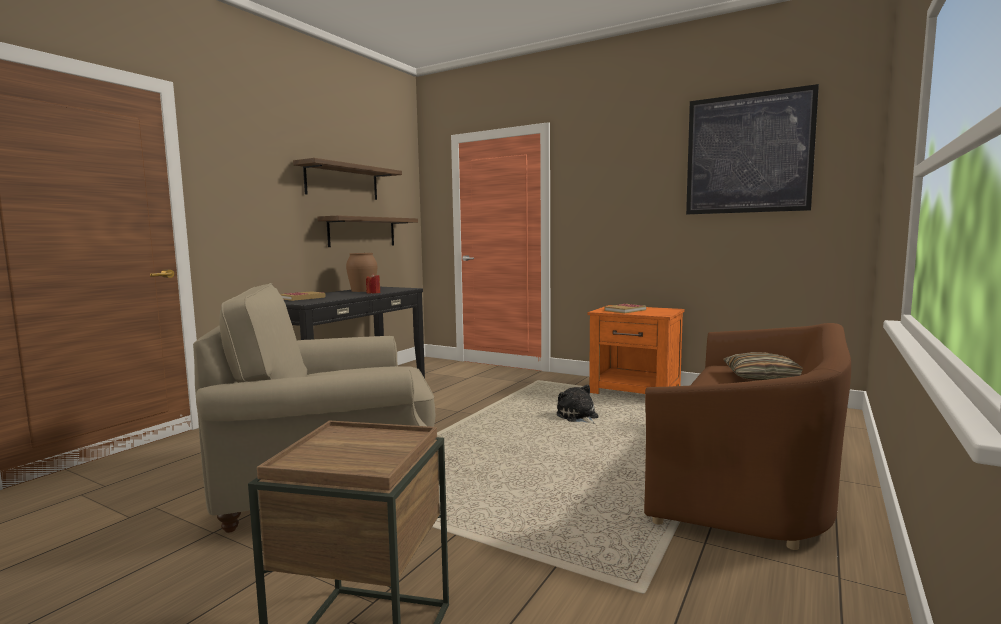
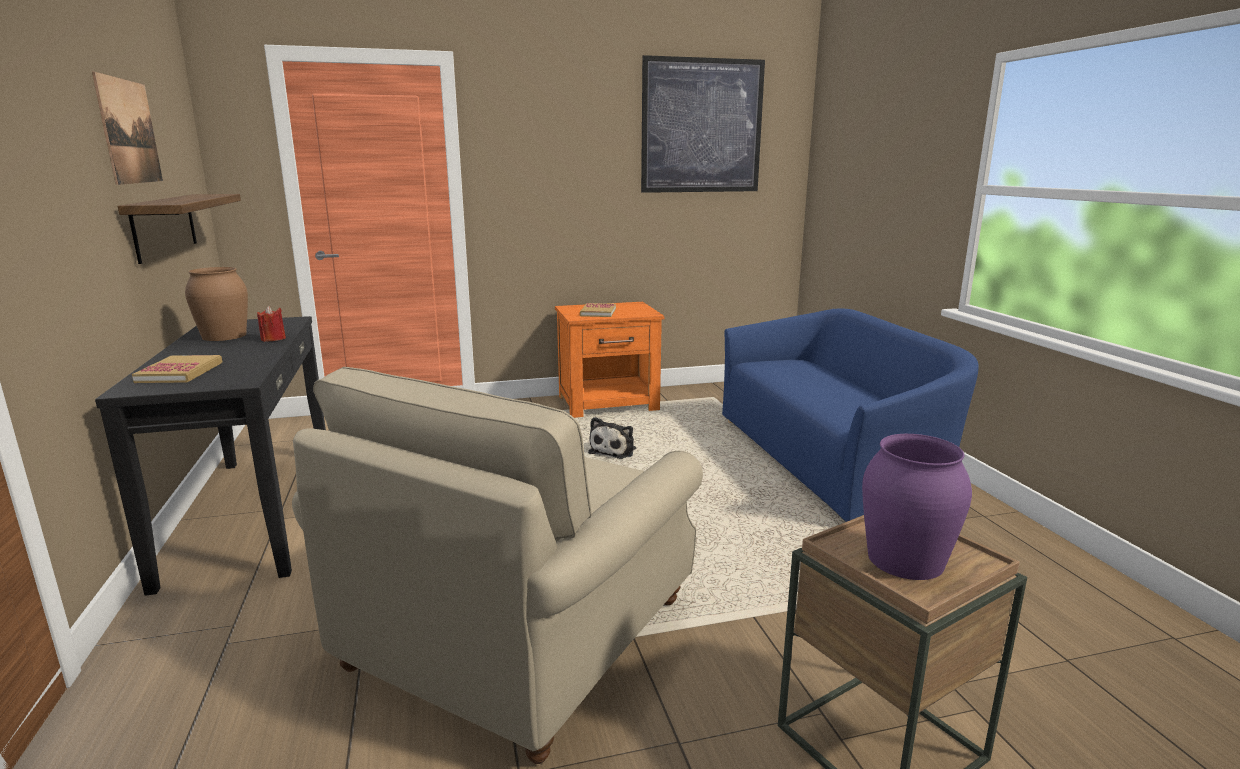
camera: 45 degrees left, 10 degrees up
shelf [293,158,402,200] -> picture [92,72,163,185]
plush toy [557,385,599,424] -> plush toy turned 90 degrees counterclockwise [588,417,636,459]
brown sofa [644,323,851,550] -> blue sofa [722,308,979,522]
pillow [723,352,803,381] -> none
none -> purple vase [862,434,972,580]

